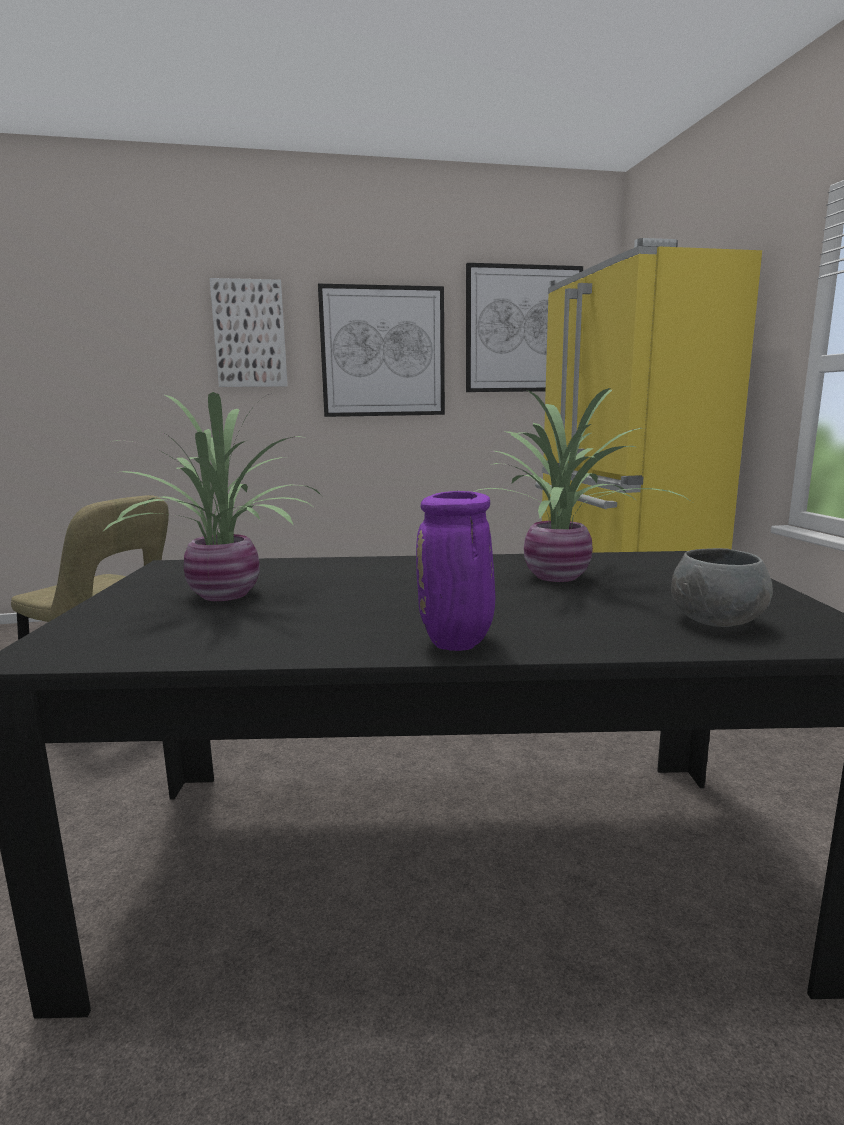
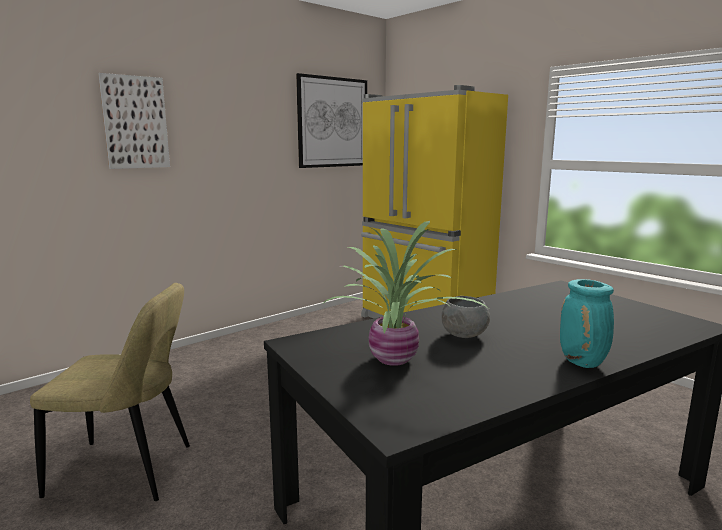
camera: 30 degrees left, 0 degrees up
picture [318,284,445,417] -> none
purple vase [416,491,495,651] -> turquoise vase [560,279,614,368]
potted plant [473,388,692,582] -> none
grey bowl [671,548,773,627] -> grey bowl moved to [441,296,490,338]

